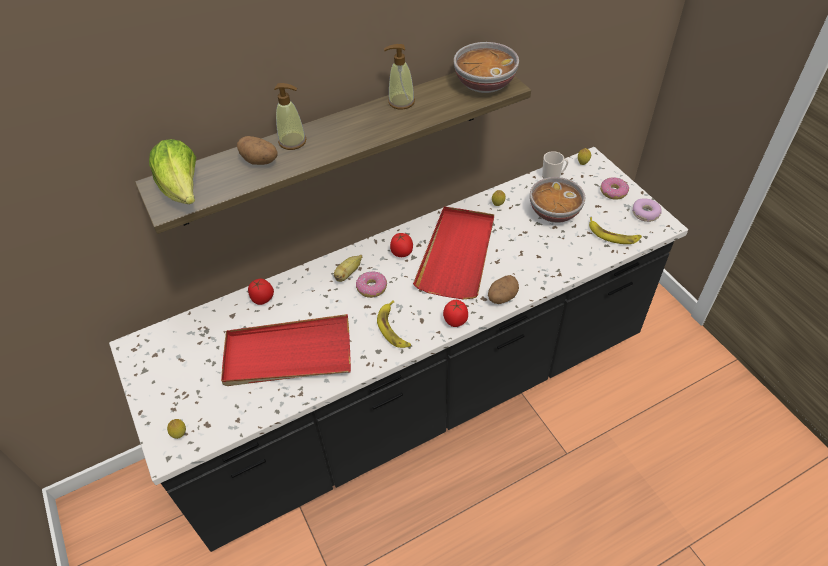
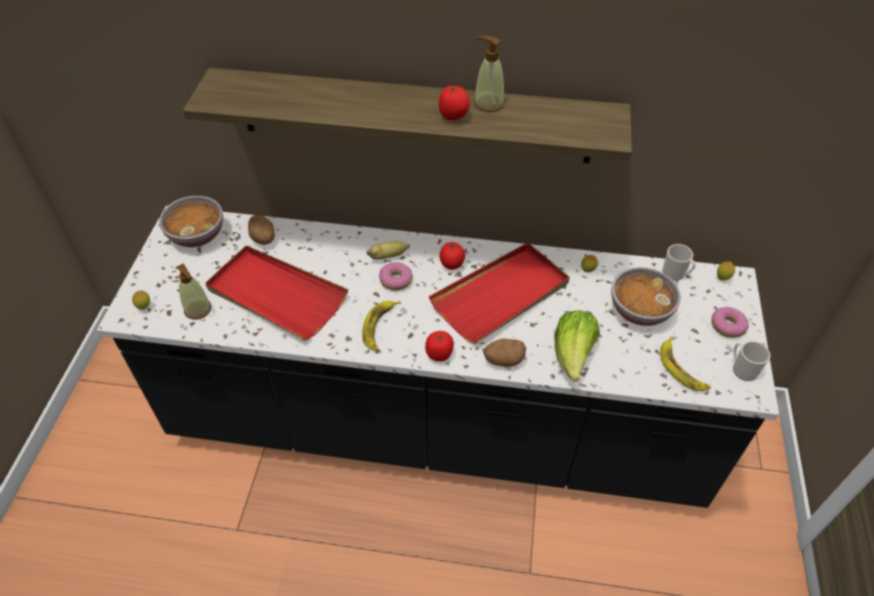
camera: 35 degrees right, 0 degrees up
lettuce [149,139,196,204] -> lettuce moved to [554,310,600,381]
potato [237,136,278,165] -> potato moved to [248,215,275,245]
tomato [248,279,274,305] -> tomato moved to [439,86,470,120]
soap dispenser [274,83,307,150] -> soap dispenser moved to [175,263,211,320]
bowl [454,42,519,93] -> bowl moved to [159,196,223,247]
donut [632,199,662,222] -> mug [733,341,770,381]

